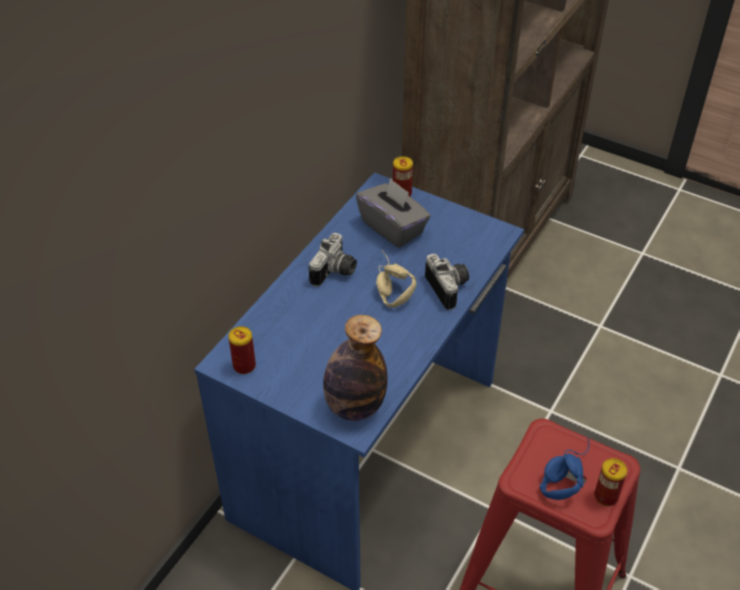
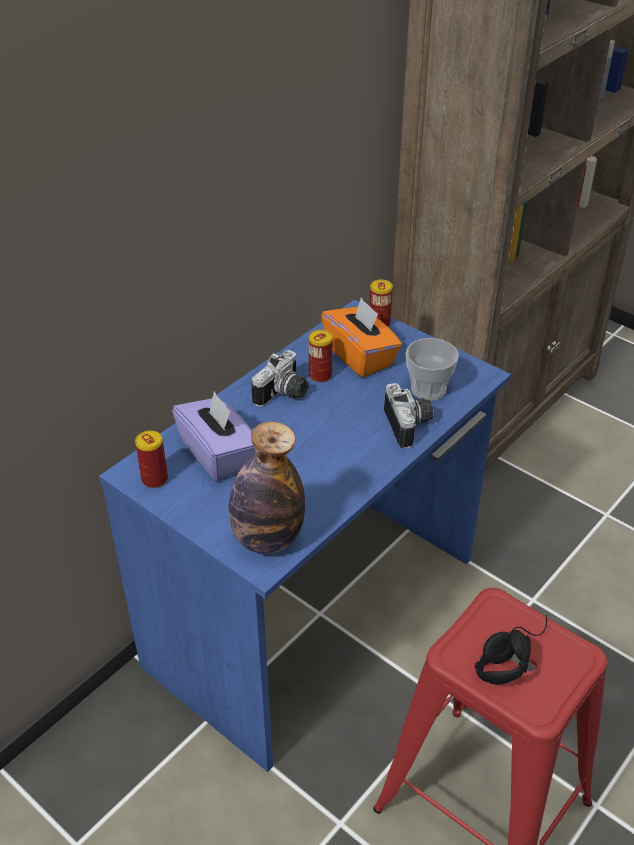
camera: 10 degrees right, 5 degrees down
grey tissue box [356,178,431,248] -> orange tissue box [321,297,402,377]
beige headphones [376,250,416,308] -> none
blue headphones [539,437,589,500] -> black headphones [474,615,547,685]
can [594,458,627,506] -> can moved to [309,330,333,383]
none -> purple tissue box [172,391,255,481]
none -> cup [406,338,459,401]

